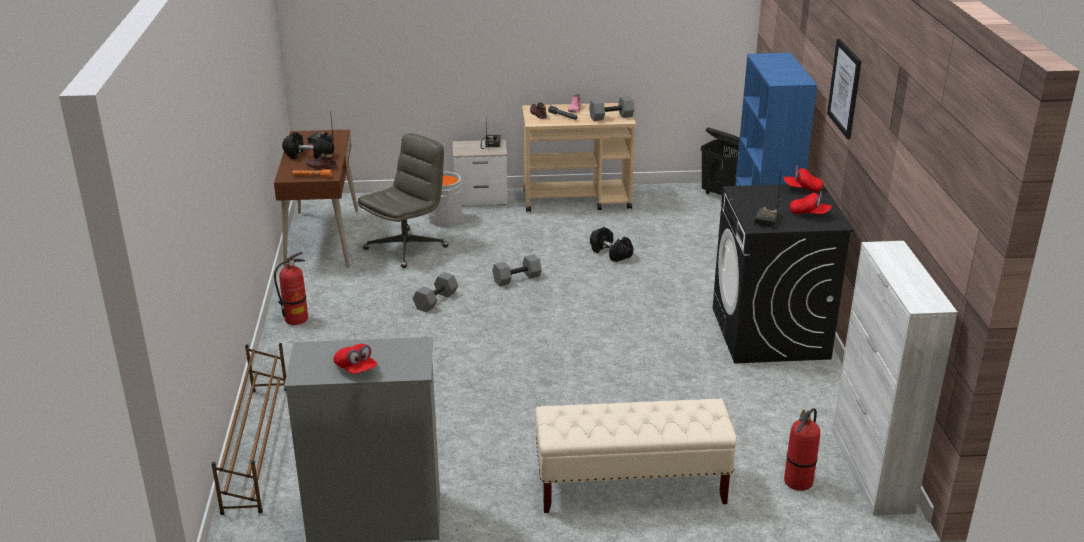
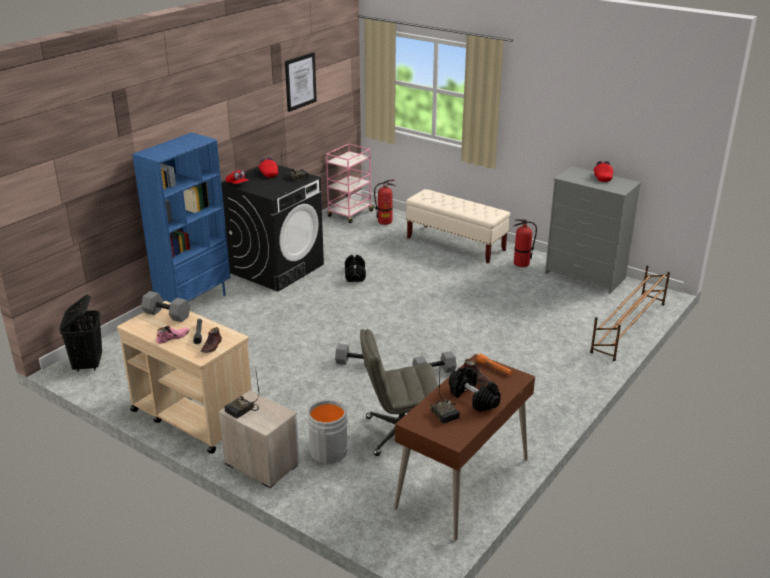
camera: 140 degrees left, 0 degrees up
fire extinguisher [274,252,308,325] -> fire extinguisher moved to [513,219,537,267]
black dumbbell [590,227,633,262] -> black dumbbell moved to [345,255,366,282]
picture [827,39,861,139] -> picture moved to [285,52,317,112]
white cabinet [832,241,958,516] -> pink cart [326,144,375,223]

